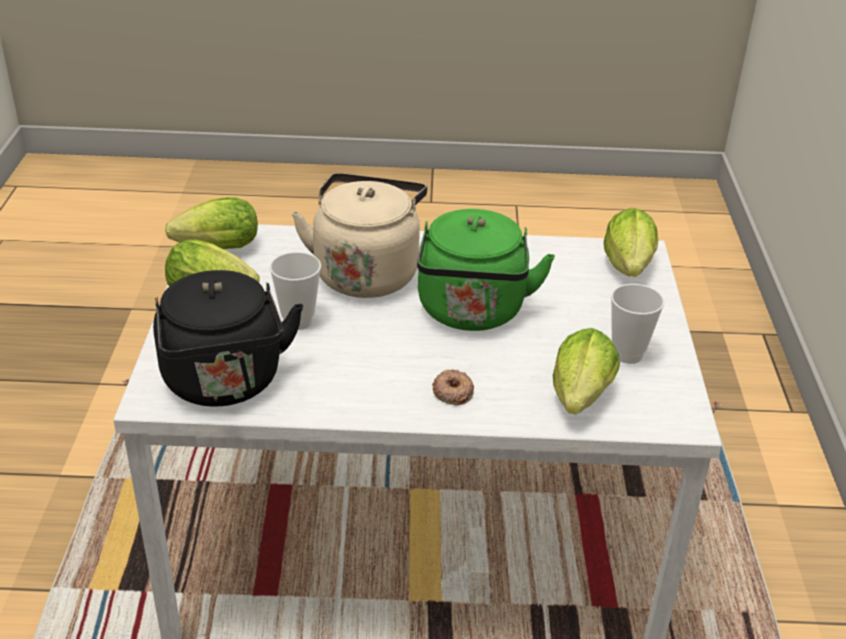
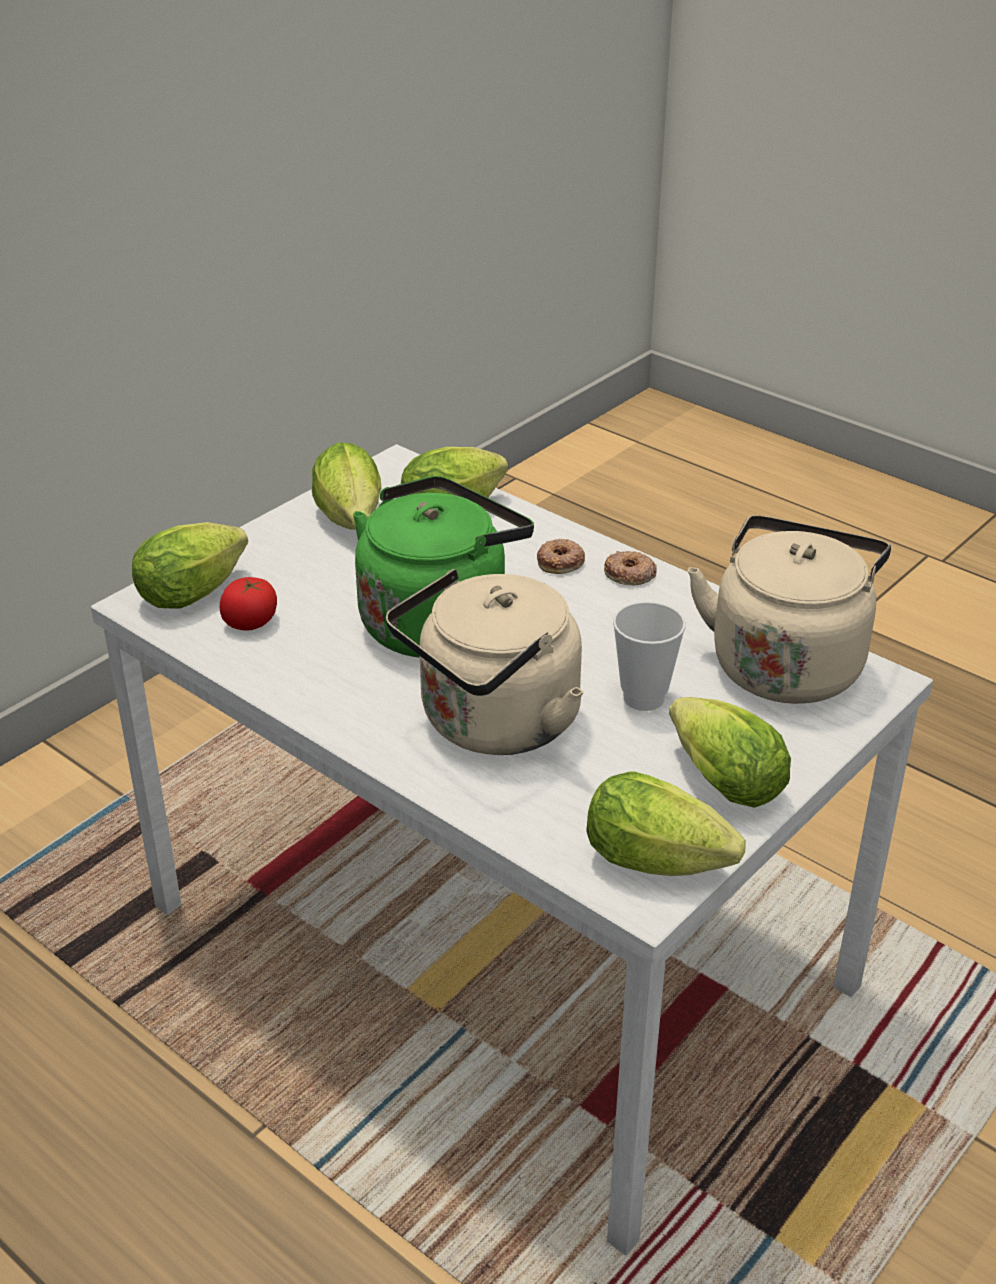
camera: 140 degrees left, 0 degrees up
black kettle [153,270,303,406] -> beige kettle [688,515,891,704]
cup [611,284,664,364] -> lettuce [312,442,381,530]
none -> tomato [220,577,277,631]
none -> donut [604,551,657,585]

